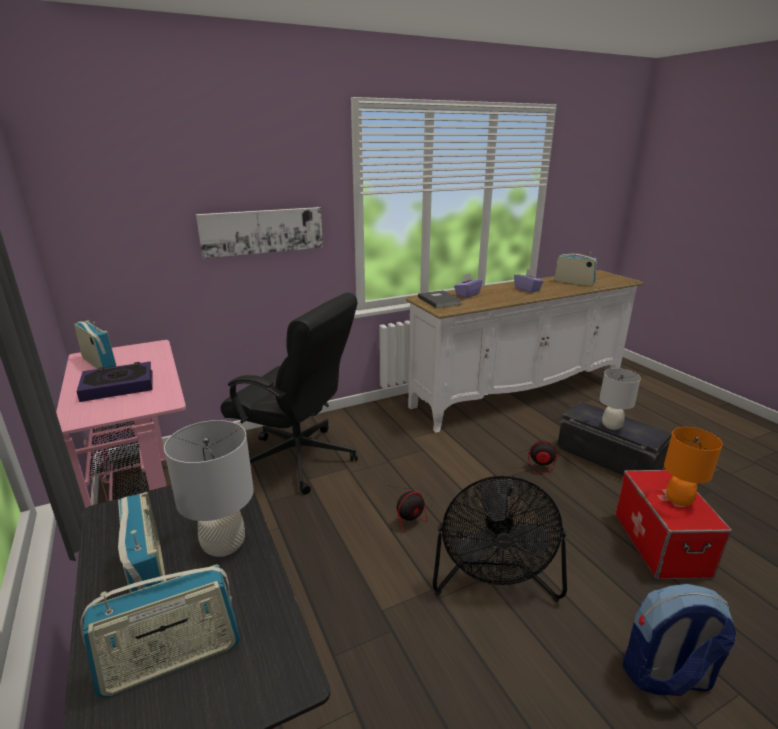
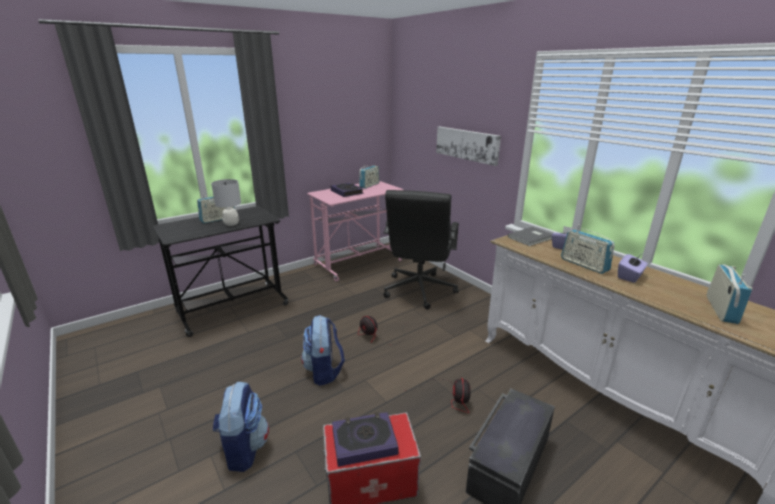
camera: 80 degrees right, 0 degrees up
radio [80,564,240,698] -> radio moved to [561,224,615,274]
black fan [433,475,567,602] -> backpack [301,315,345,386]
grey table lamp [599,368,641,430] -> none
orange table lamp [664,427,723,506] -> book [332,412,399,467]

